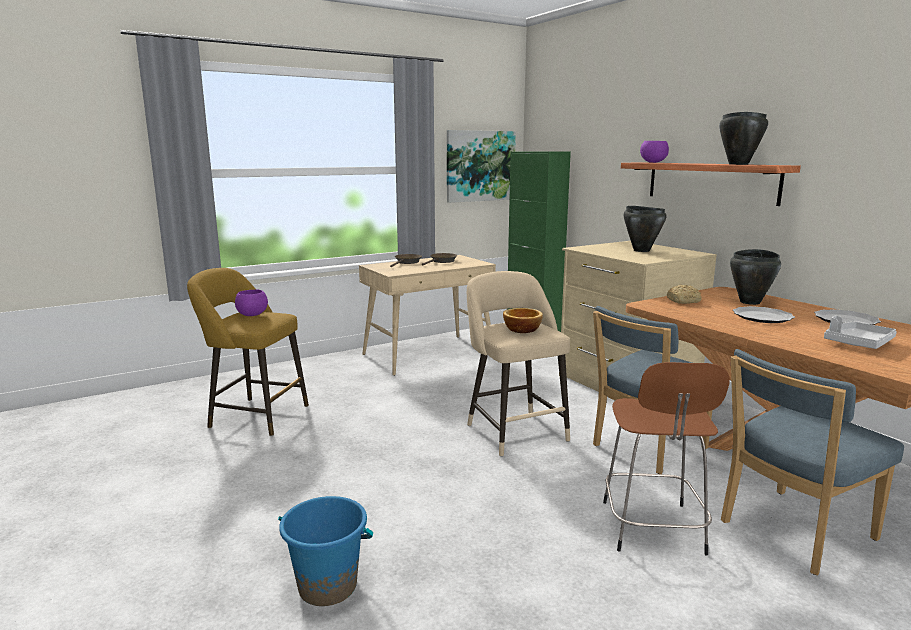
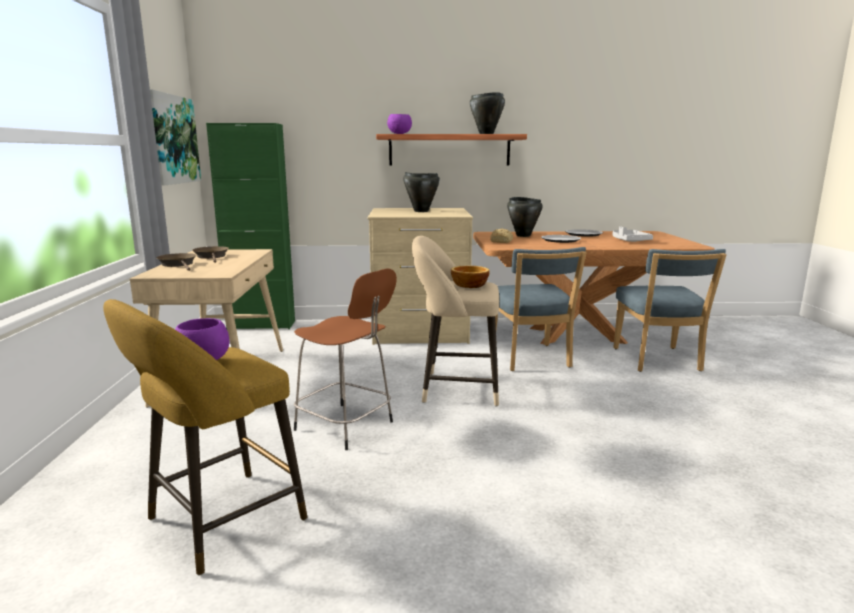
camera: 60 degrees left, 0 degrees up
blue bucket [278,496,373,606] -> none
brown stool [603,362,730,556] -> brown stool moved to [294,269,397,450]

